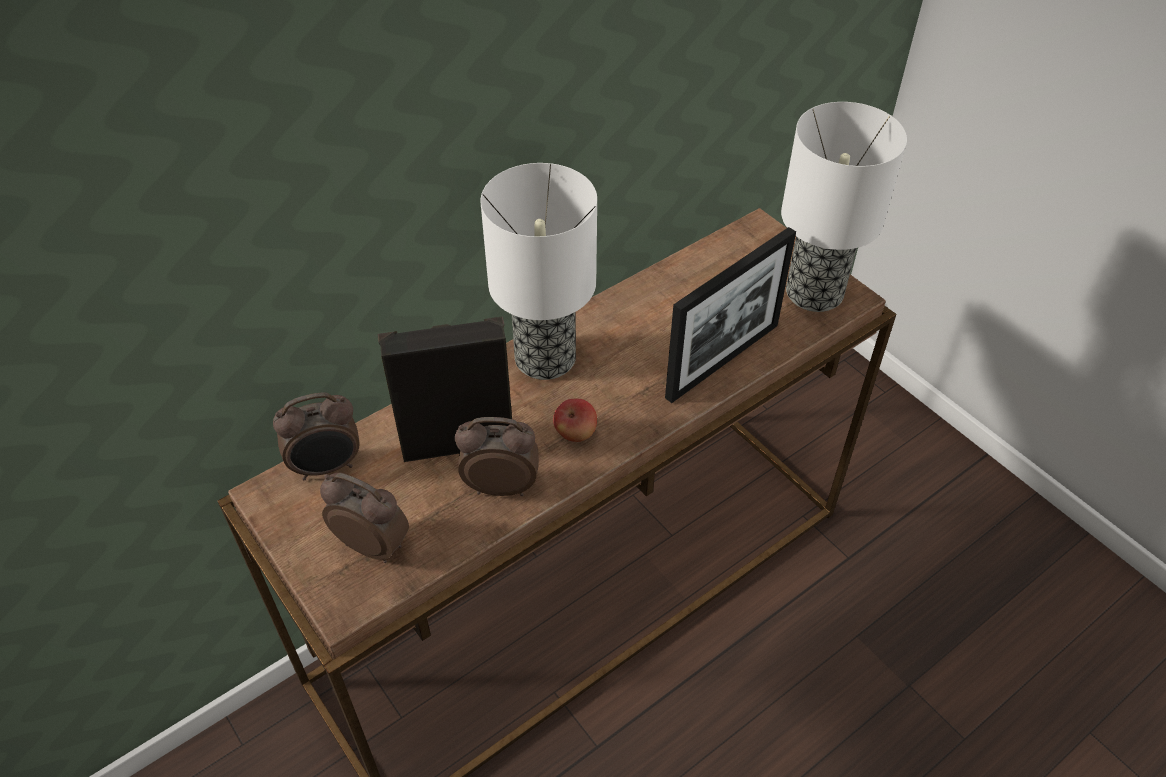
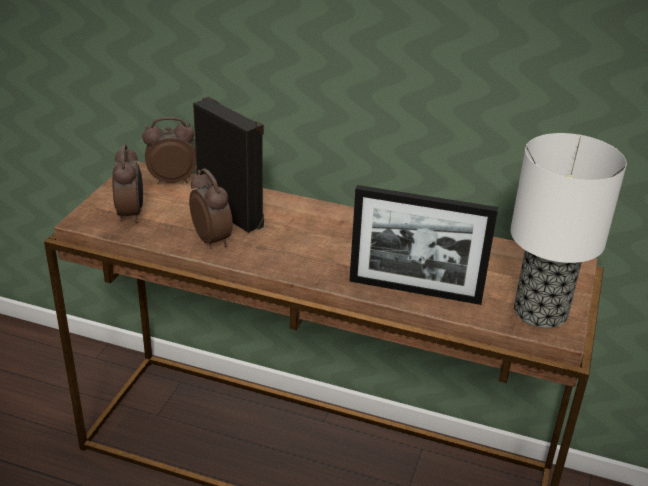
camera: 55 degrees right, 15 degrees down
alarm clock [273,392,359,480] -> alarm clock turned 135 degrees clockwise [142,117,196,184]
table lamp [480,163,597,380] -> none
apple [553,399,597,442] -> none

